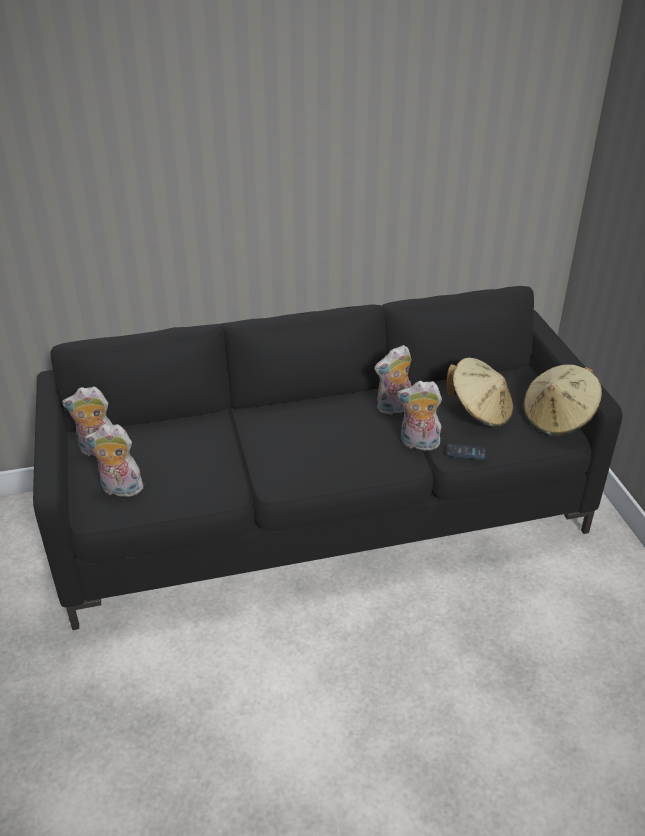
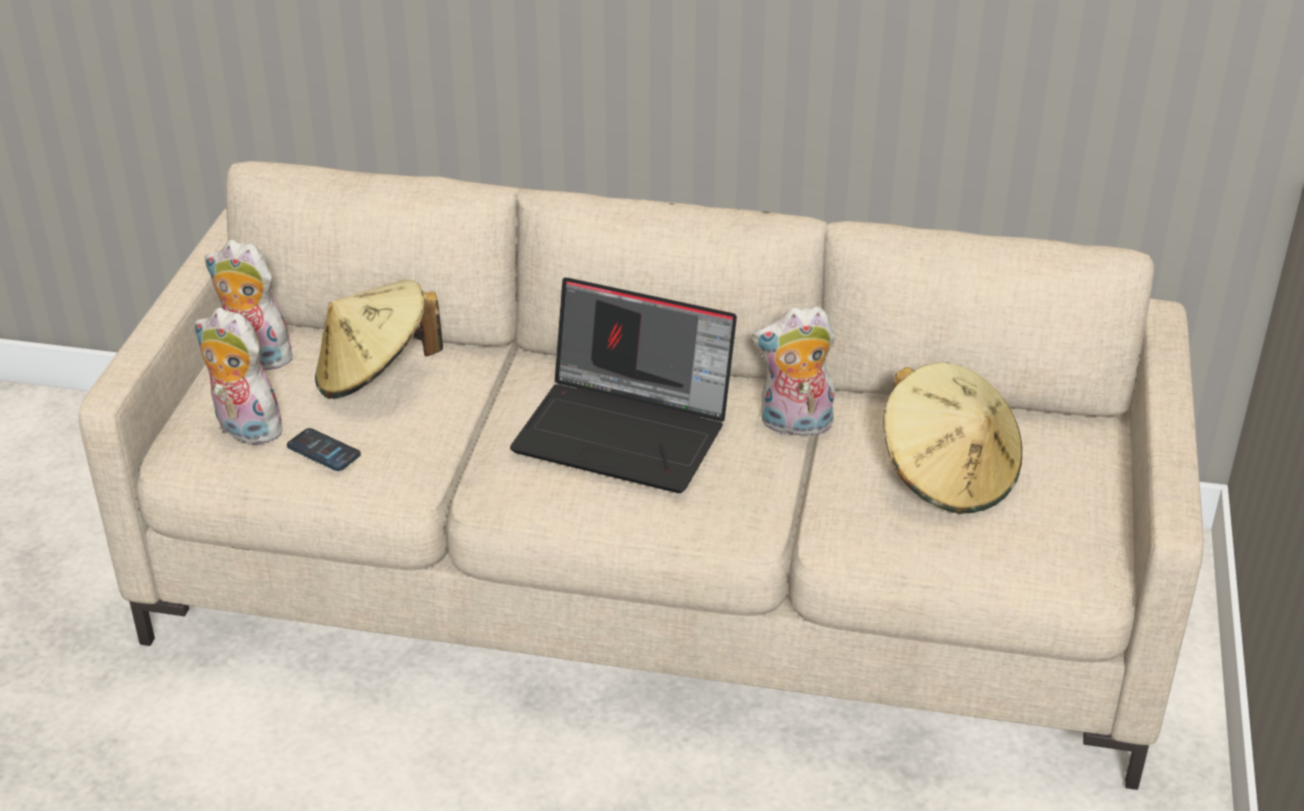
camera: 25 degrees right, 0 degrees up
black sofa [33,286,623,630] -> beige sofa [78,161,1204,790]
plush toy [397,381,442,450] -> none
phone [447,444,486,460] -> phone moved to [287,428,361,471]
beige hat [524,364,602,436] -> beige hat moved to [315,279,443,399]
none -> laptop [510,278,737,493]

